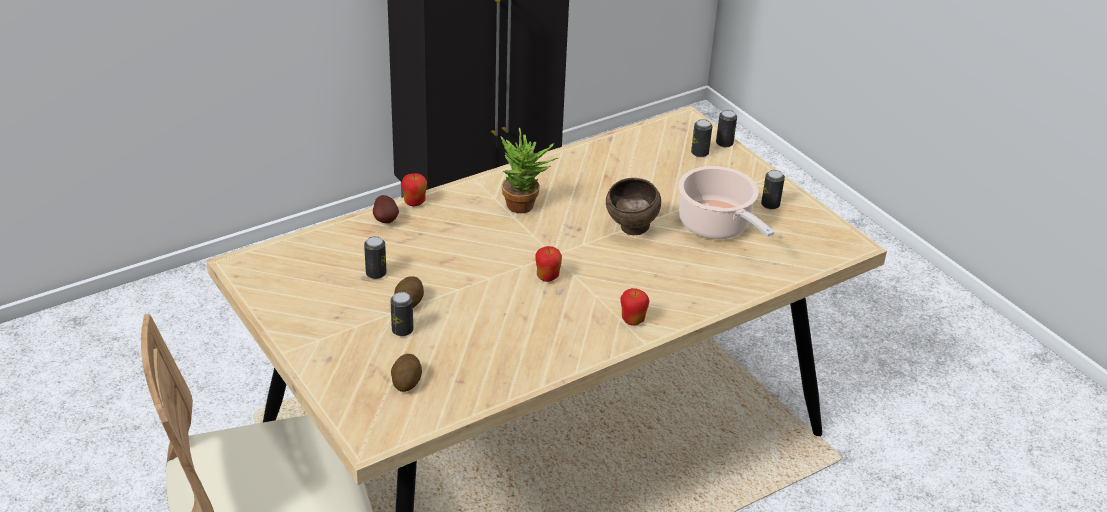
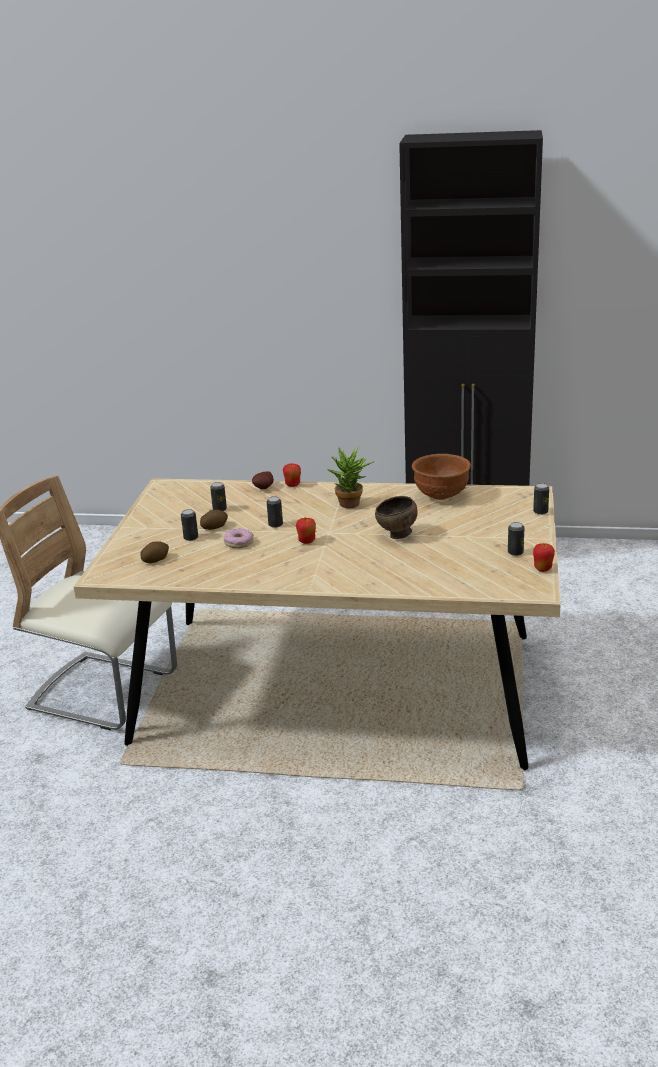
camera: 45 degrees right, 10 degrees down
apple [620,288,649,326] -> apple moved to [533,543,555,572]
cooking pot [678,166,774,239] -> none
can [691,119,712,157] -> can moved to [266,496,283,528]
none -> donut [224,528,254,548]
none -> brown bowl [412,454,471,500]

